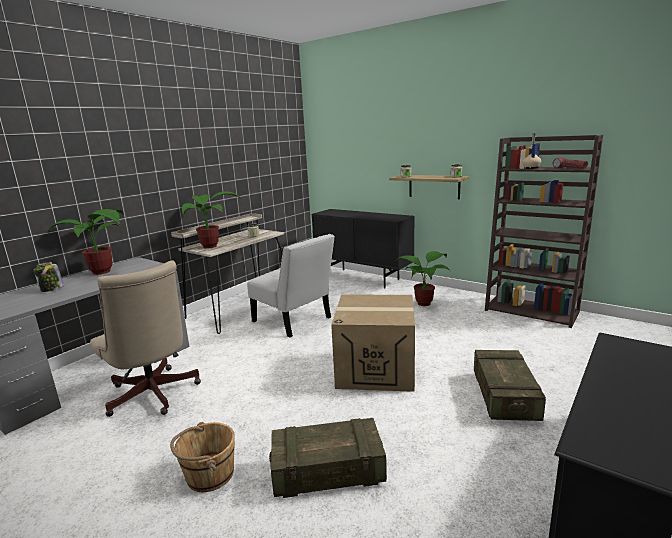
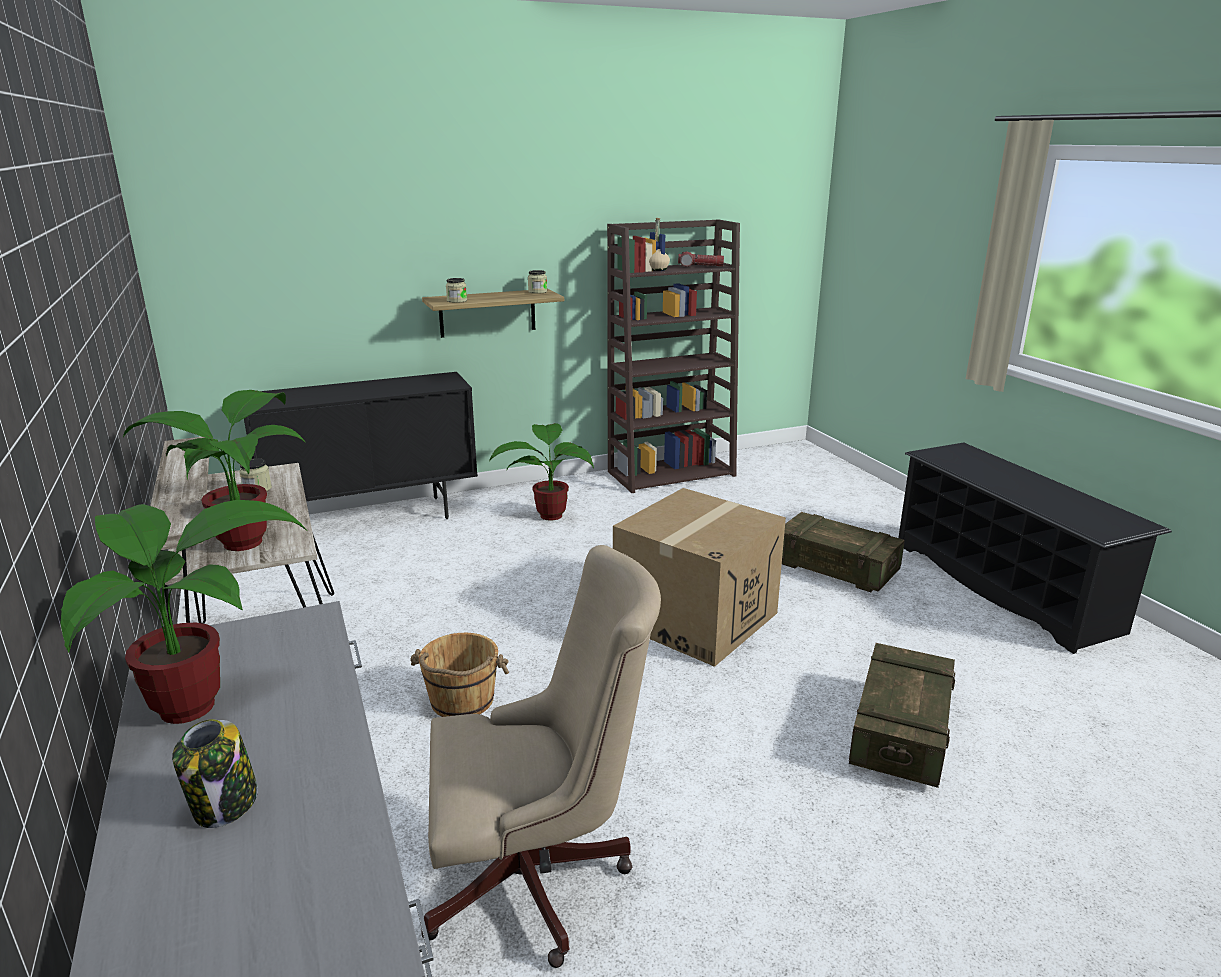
camera: 60 degrees left, 5 degrees up
brown bucket [170,422,235,492] -> brown bucket moved to [410,633,509,717]
white chair [247,234,335,337] -> none

